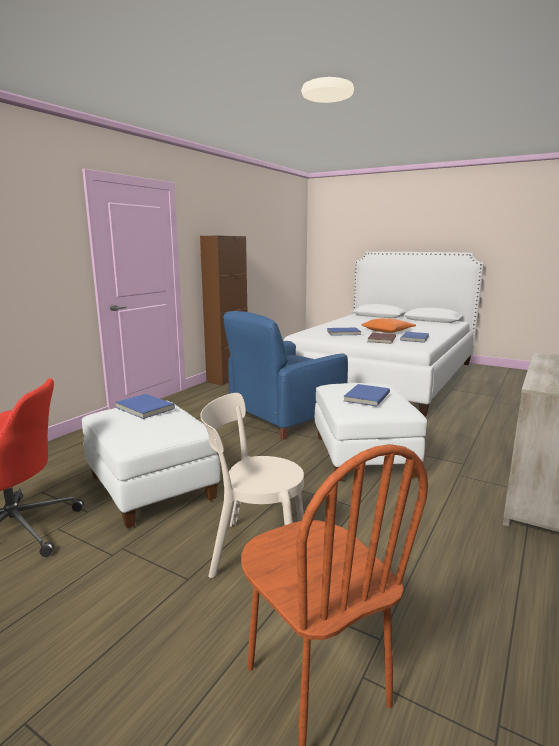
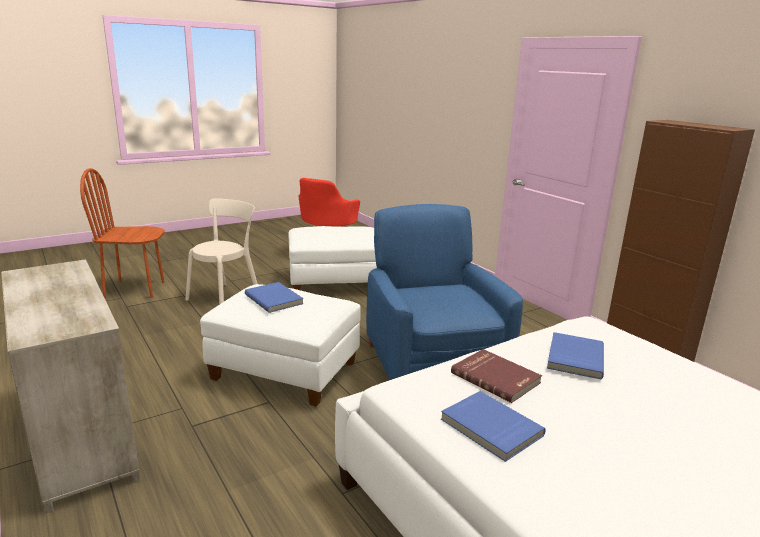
camera: 115 degrees right, 5 degrees up
blue book [115,394,175,419] -> none
orange pillow [362,318,416,333] -> none

